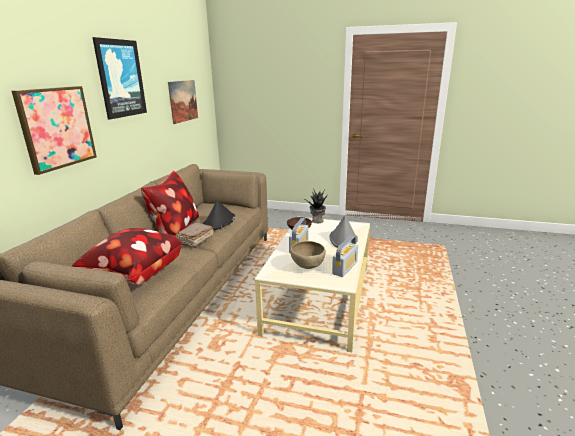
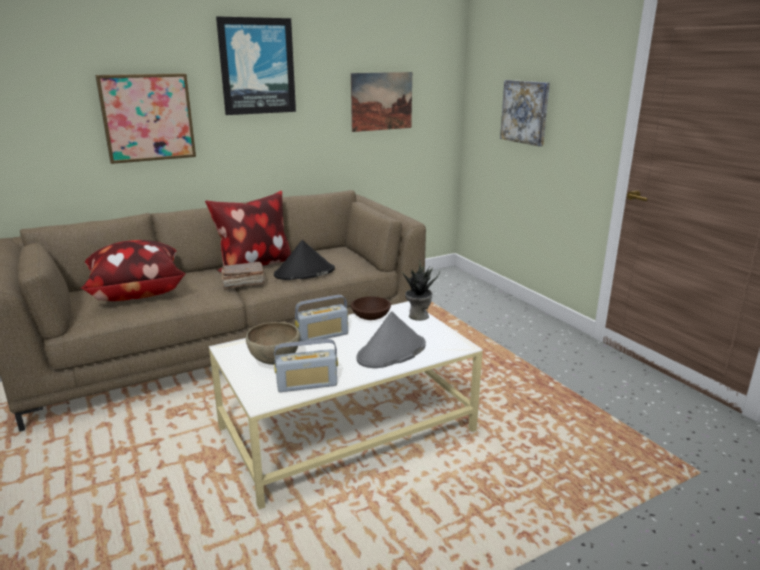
camera: 45 degrees right, 0 degrees up
none -> picture [500,80,550,146]

